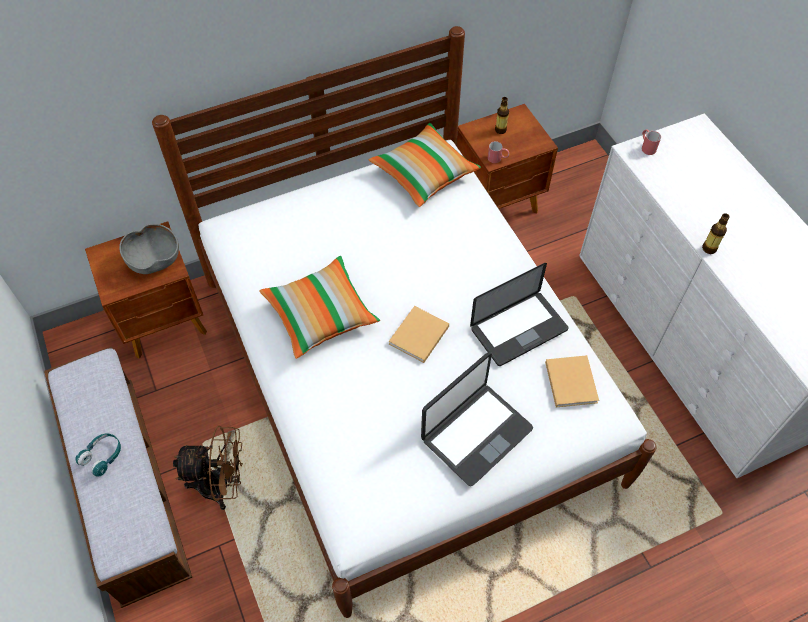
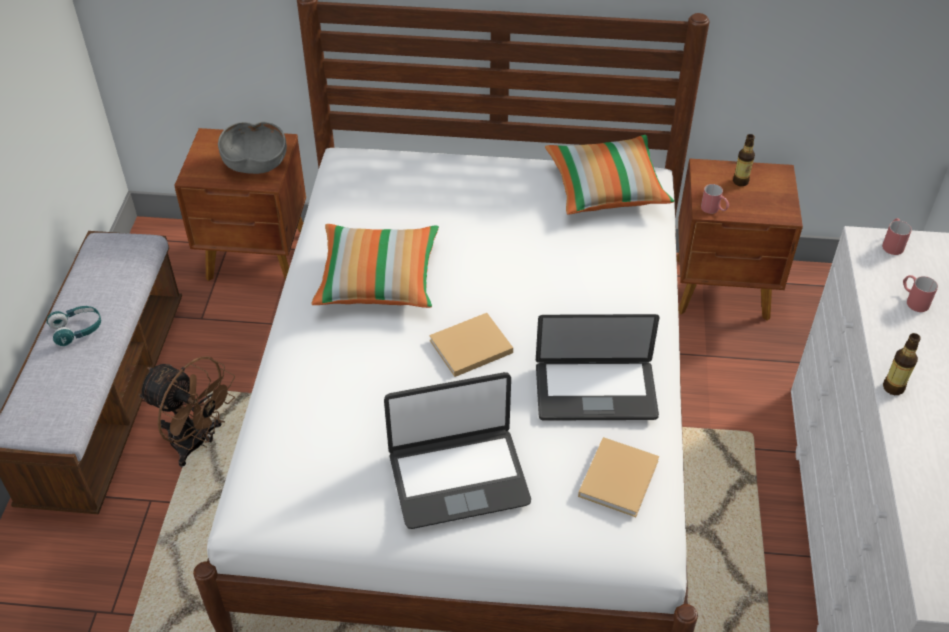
camera: 30 degrees right, 10 degrees down
none -> red mug [903,275,938,312]

